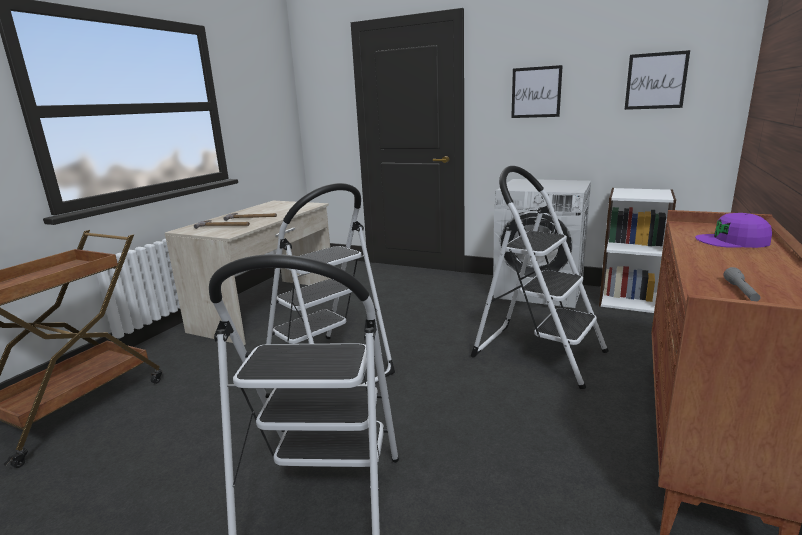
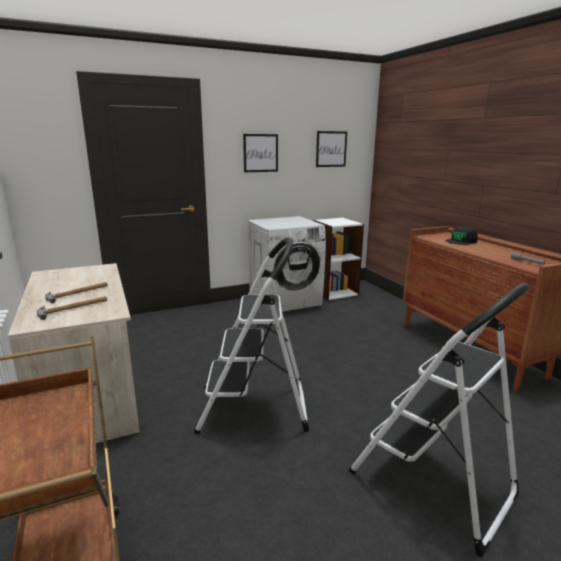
camera: 50 degrees left, 0 degrees up
step ladder [471,166,609,389] -> none
purple cap [695,213,772,248] -> black cap [446,226,478,245]

